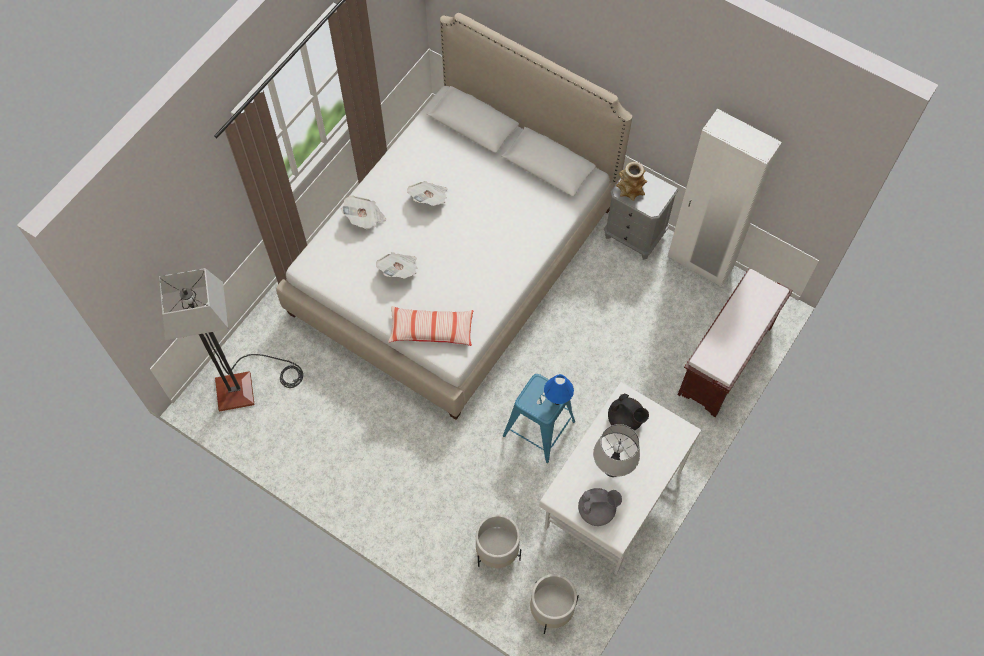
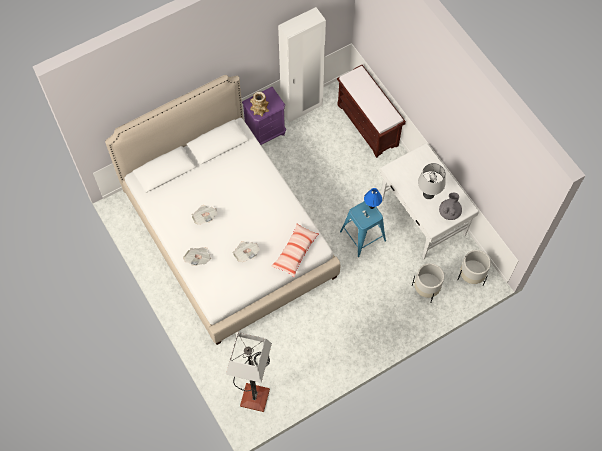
camera: 65 degrees left, 0 degrees up
grey nightstand [604,171,679,260] -> purple nightstand [242,87,286,145]
black teapot [608,394,649,431] -> none

